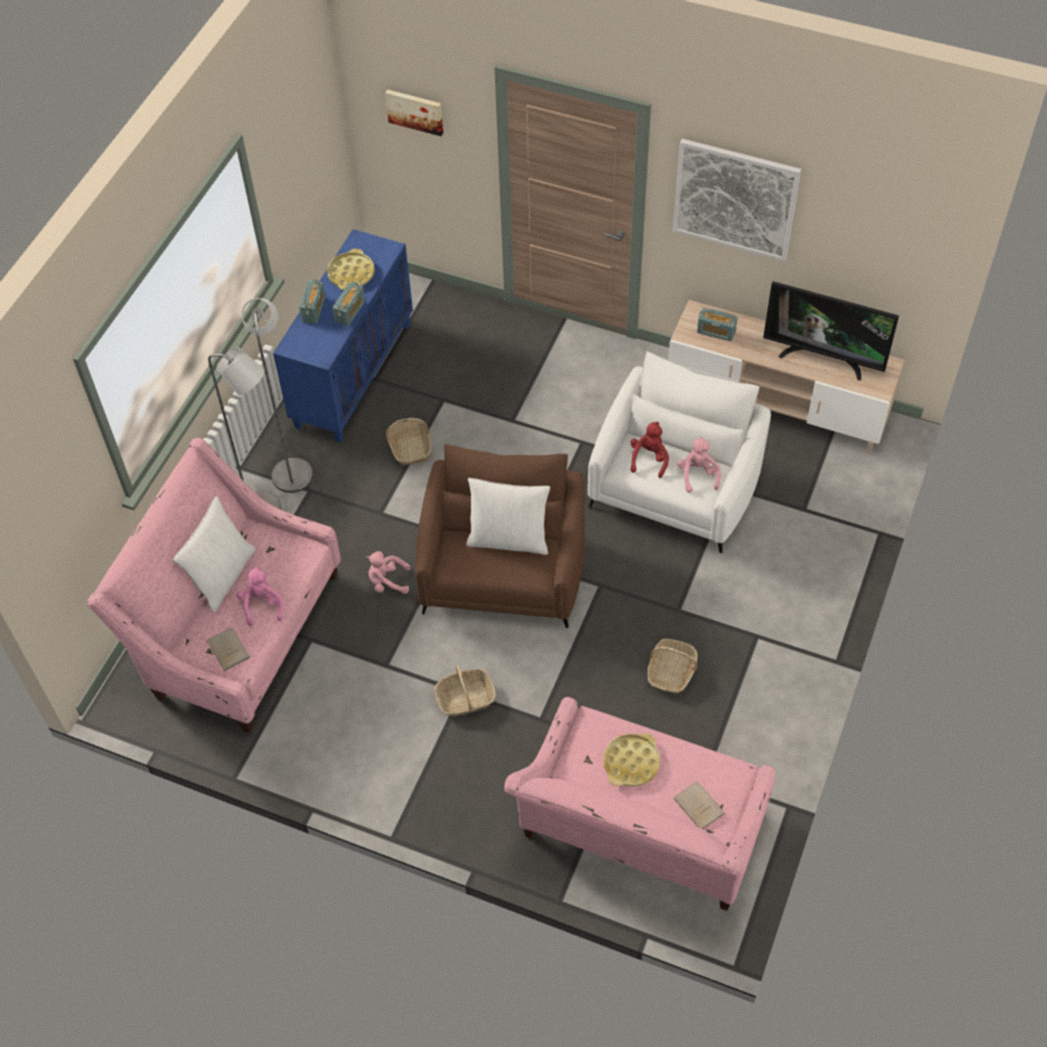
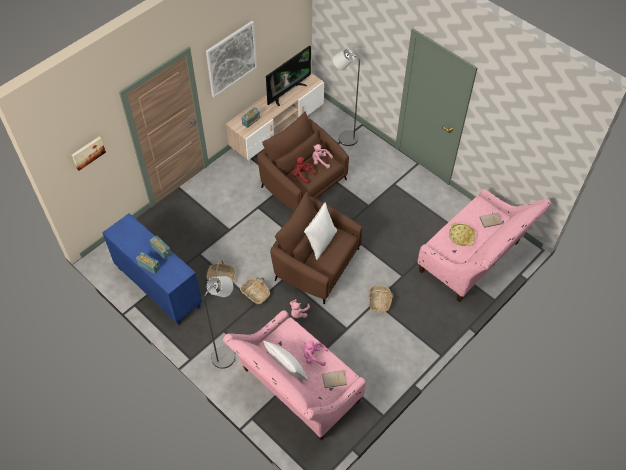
camera: 70 degrees left, 0 degrees up
grey floor lamp [241,298,313,493] -> grey floor lamp moved to [333,48,360,146]
yellow tray [327,249,375,290] -> none
white armchair [588,352,771,553] -> brown armchair [257,111,349,211]
basket [647,639,698,694] -> basket moved to [240,277,270,305]

